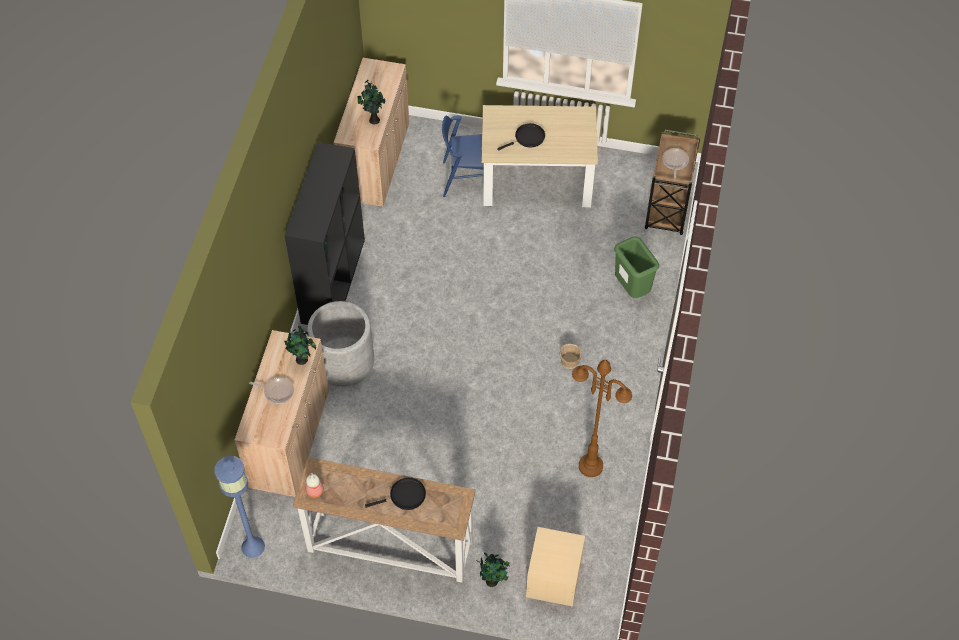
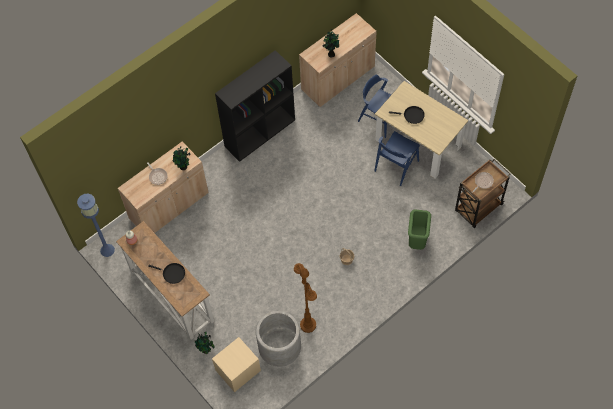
camera: 40 degrees right, 5 degrees up
grey planter [307,301,374,387] -> grey planter moved to [256,311,301,367]
none -> blue chair [375,131,420,186]

